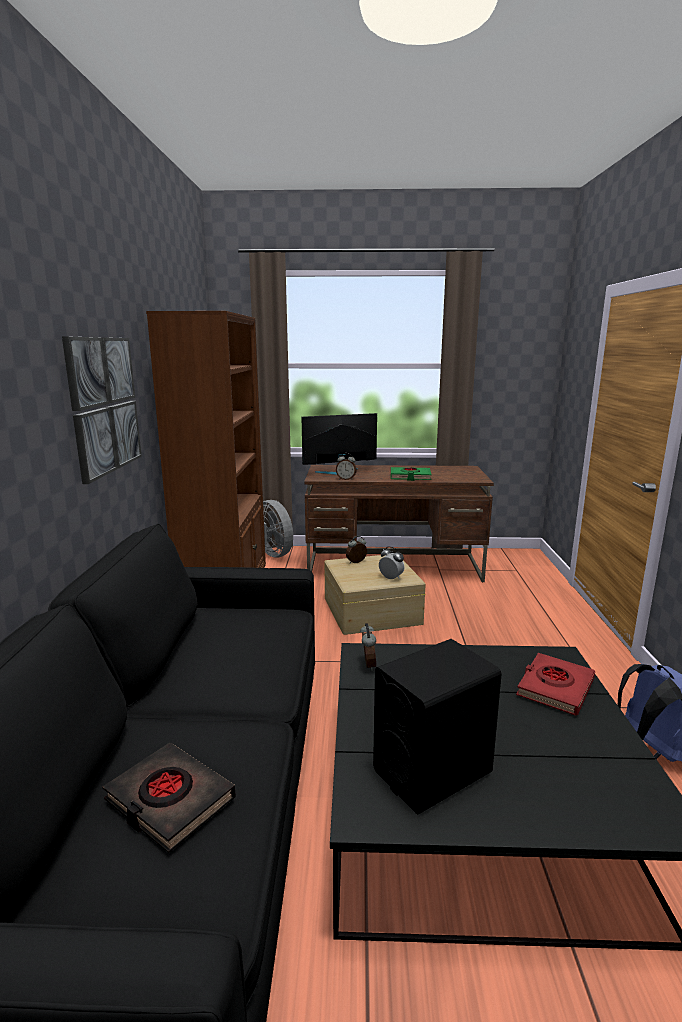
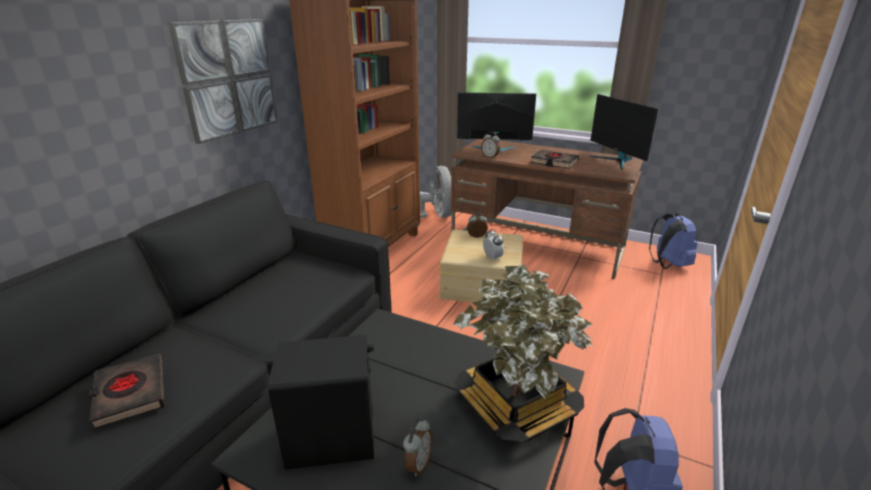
camera: 25 degrees right, 10 degrees up
alarm clock [360,623,376,671] -> alarm clock moved to [403,418,433,477]
green book [391,467,432,481] -> black book [531,150,579,169]
red book [516,653,595,716] -> potted plant [453,263,593,442]
none -> monitor [589,94,658,170]
none -> blue backpack [649,213,698,269]

